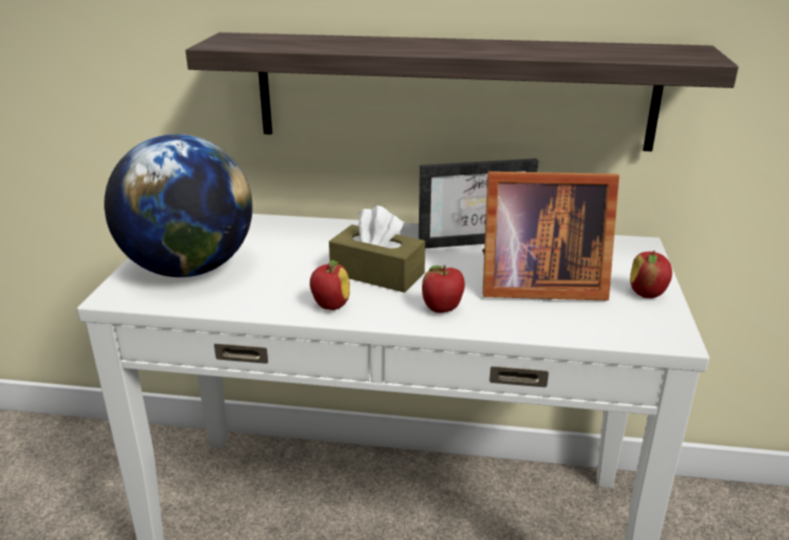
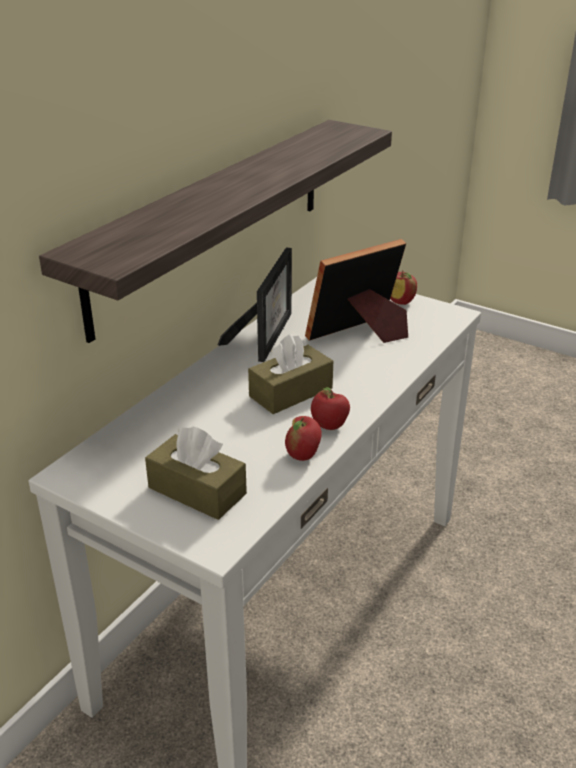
camera: 65 degrees left, 5 degrees up
globe [104,134,252,277] -> brown tissue box [145,427,247,520]
apple [422,265,465,313] -> apple moved to [285,416,322,461]
picture frame [482,171,619,300] -> picture frame turned 150 degrees counterclockwise [305,239,408,343]

